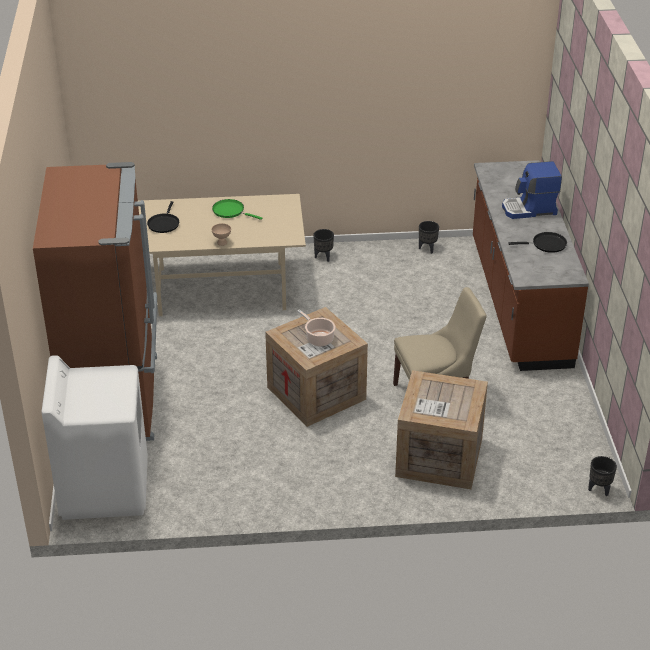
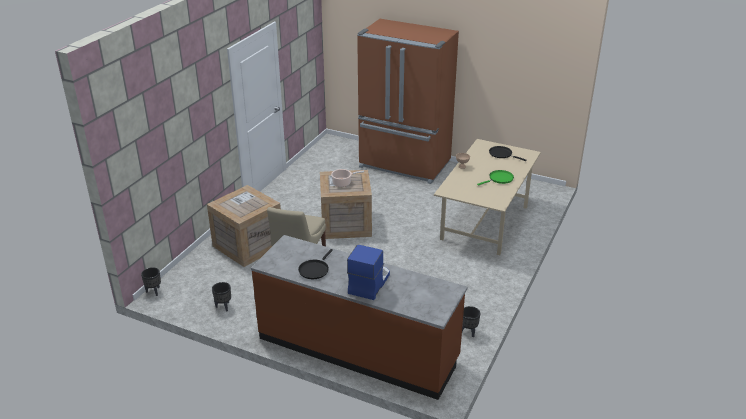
camera: 120 degrees right, 5 degrees down
white washing machine [41,355,148,520] -> none
black planter [313,229,334,262] -> black planter moved to [212,282,231,312]

